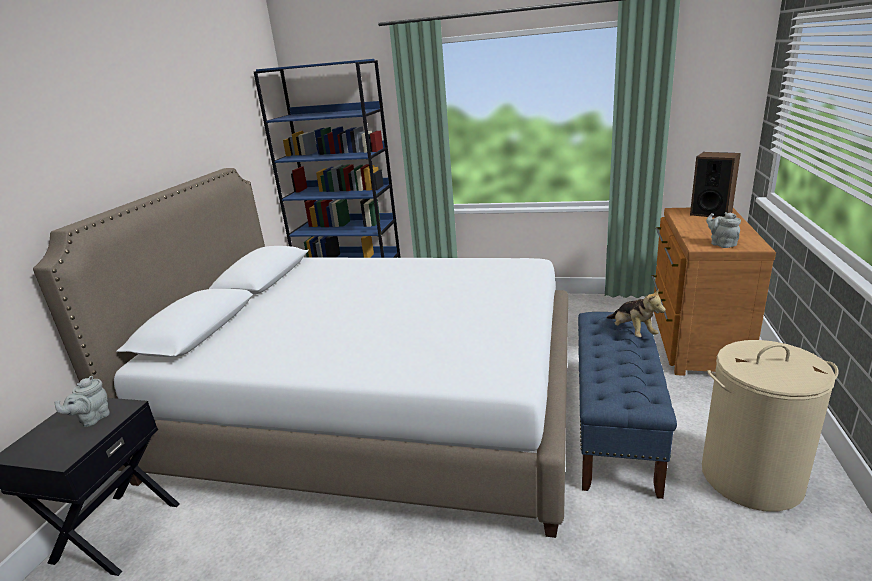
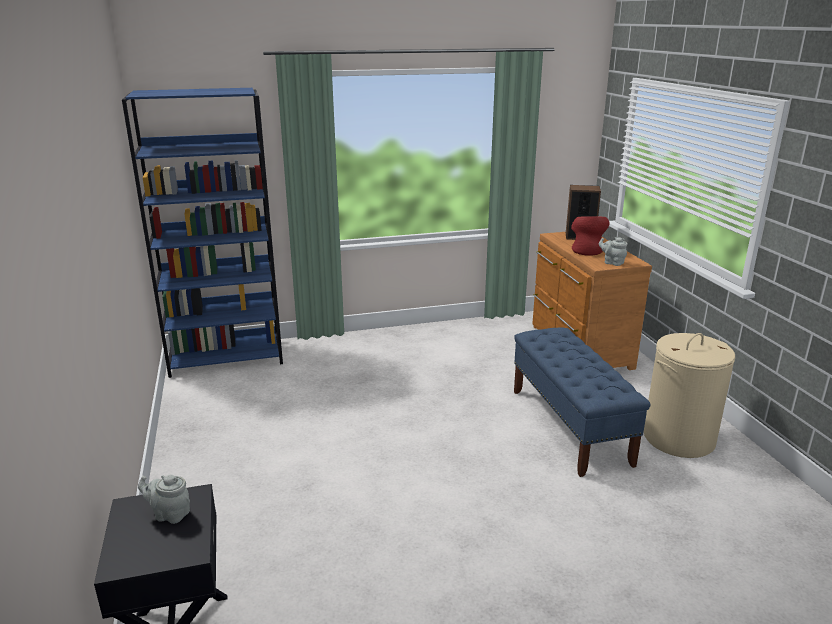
camera: 30 degrees left, 0 degrees up
white bed [33,168,568,538] -> none
grey teapot [55,376,110,427] -> grey teapot turned 105 degrees clockwise [138,475,190,524]
plush toy [607,288,666,337] -> none
none -> red vase [571,216,610,256]

